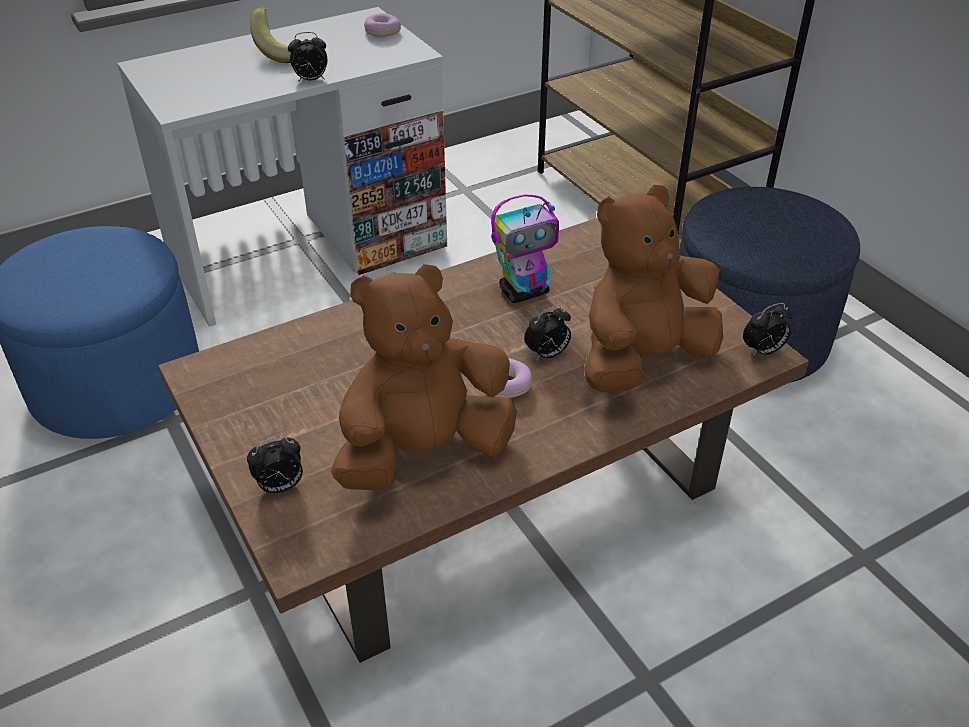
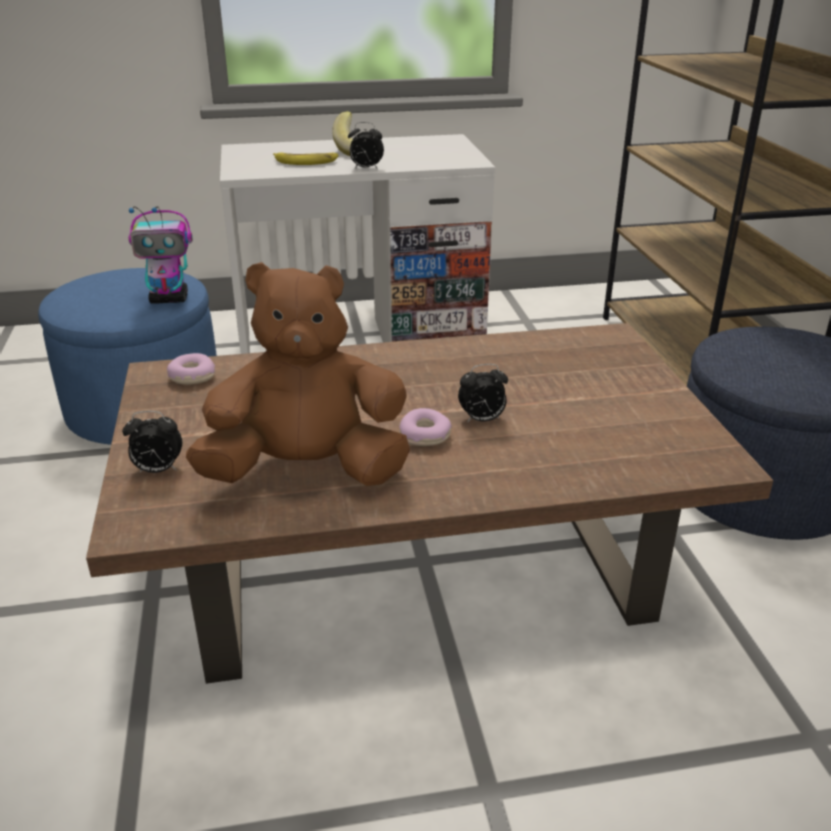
camera: 20 degrees right, 10 degrees down
donut [364,13,401,37] -> donut moved to [167,353,215,385]
toy robot [491,195,559,303] -> toy robot moved to [129,207,193,304]
brown plush toy [584,185,723,392] -> none
alarm clock [743,303,793,357] -> none
none -> banana [273,153,339,165]

